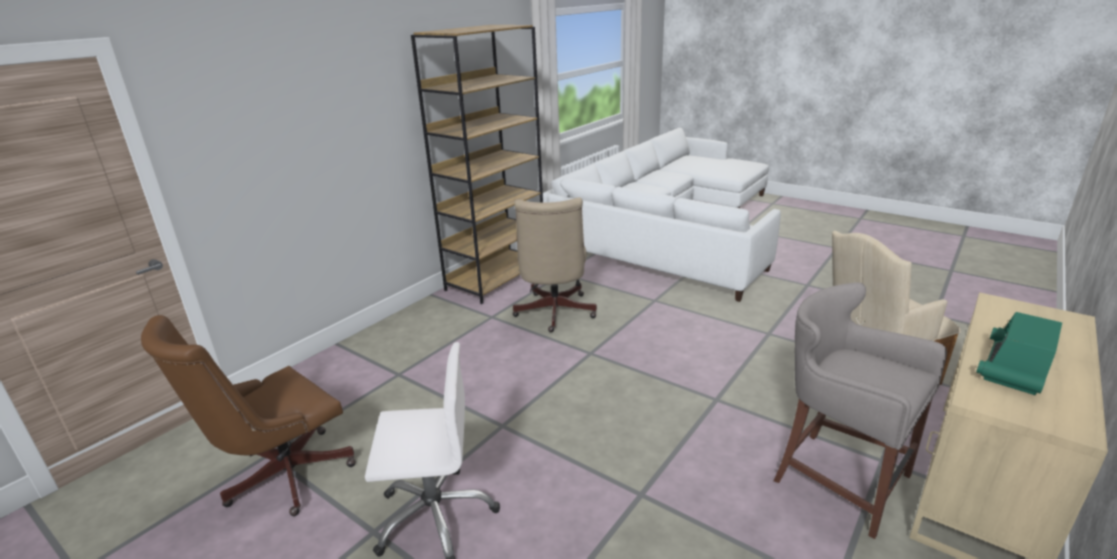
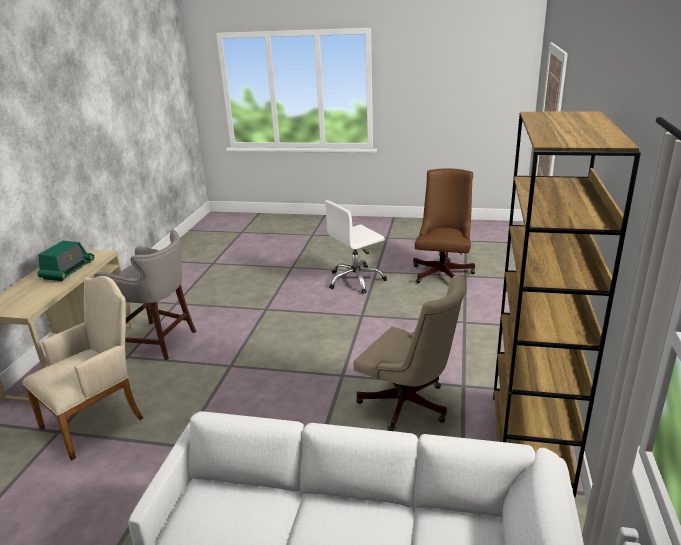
camera: 155 degrees right, 0 degrees up
beige office chair [512,197,597,332] -> beige office chair turned 150 degrees clockwise [353,275,466,431]

